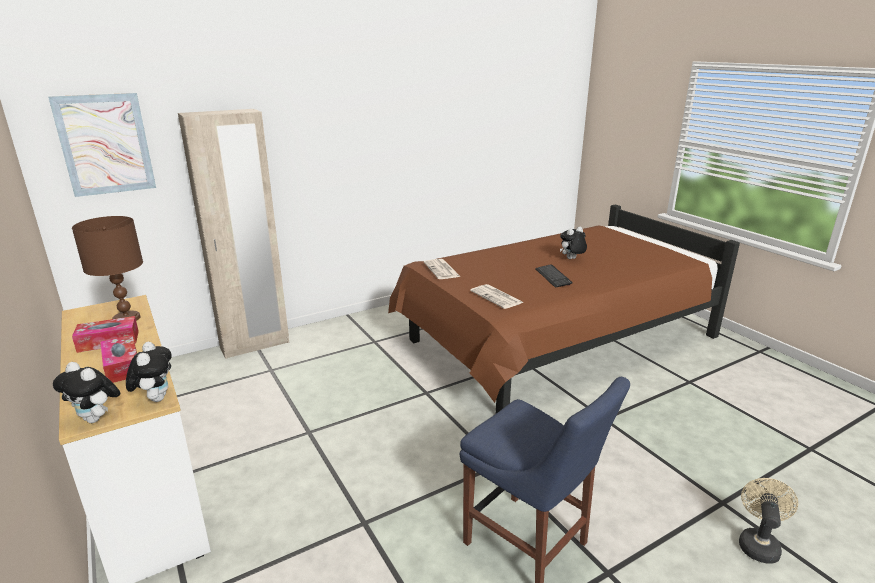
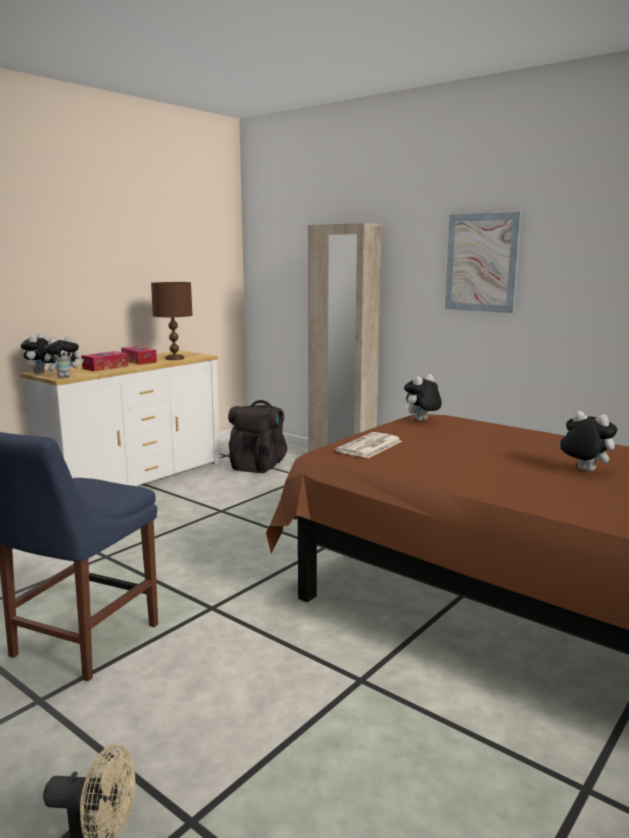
camera: 70 degrees right, 10 degrees down
picture [48,93,156,197] -> picture moved to [445,212,521,313]
newspaper [424,259,461,279] -> plush toy [404,374,442,421]
keyboard [535,264,573,288] -> none
none -> black backpack [228,400,287,473]

